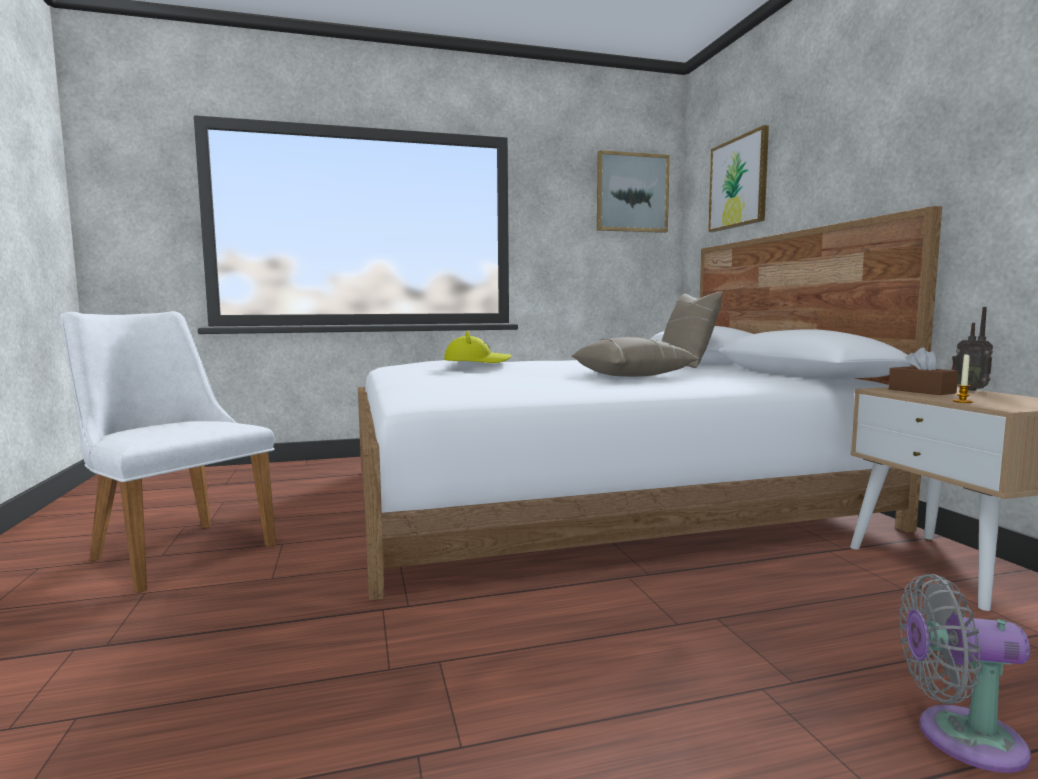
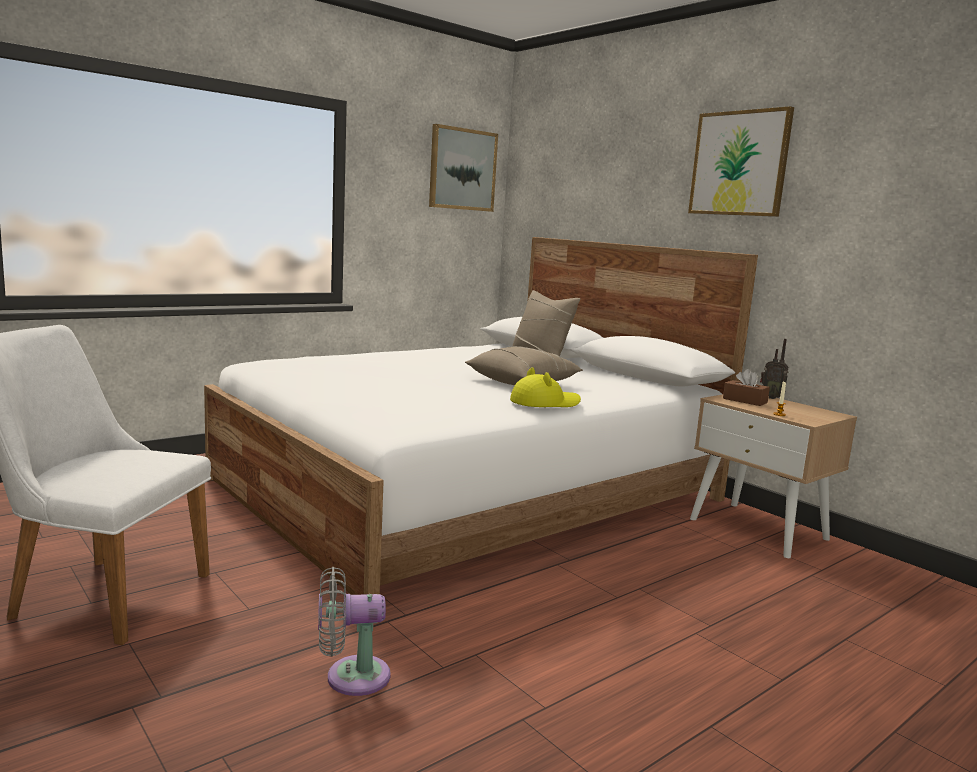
camera: 25 degrees left, 5 degrees up
yellow hat [444,331,512,363] -> yellow hat moved to [510,367,581,407]
picture [708,125,769,232] -> picture moved to [688,106,794,217]
grey fan [899,574,1031,773] -> grey fan moved to [318,567,391,696]

